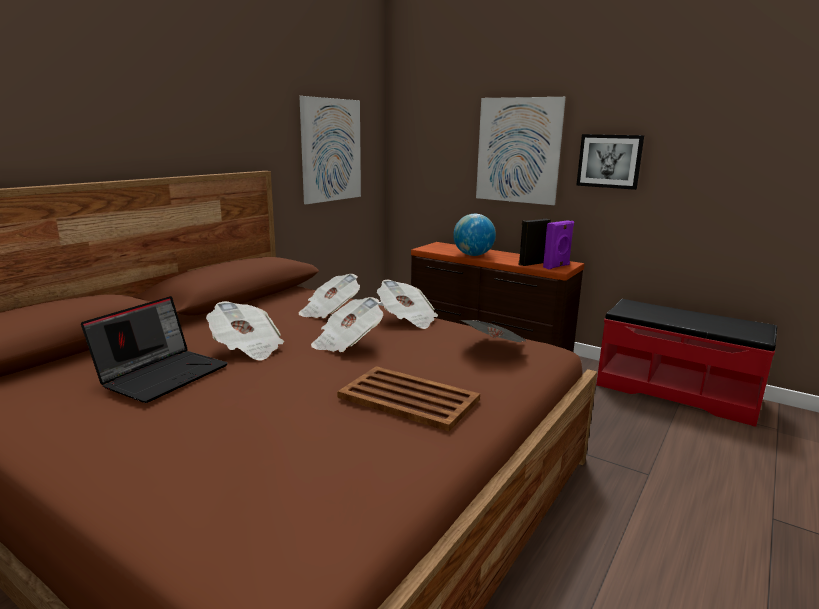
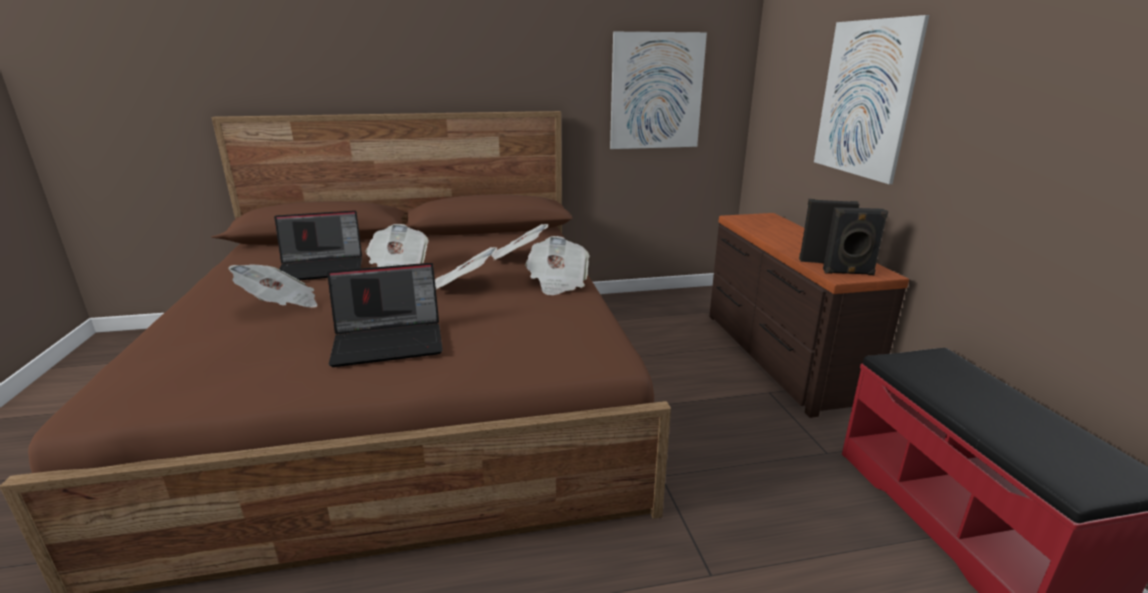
camera: 45 degrees right, 5 degrees up
brown tray [337,366,480,432] -> laptop [327,263,443,367]
globe [453,214,496,256] -> none
newspaper [460,320,526,342] -> newspaper moved to [228,265,317,308]
purple speaker [543,220,574,269] -> black speaker [823,207,888,275]
picture [576,134,644,190] -> none

